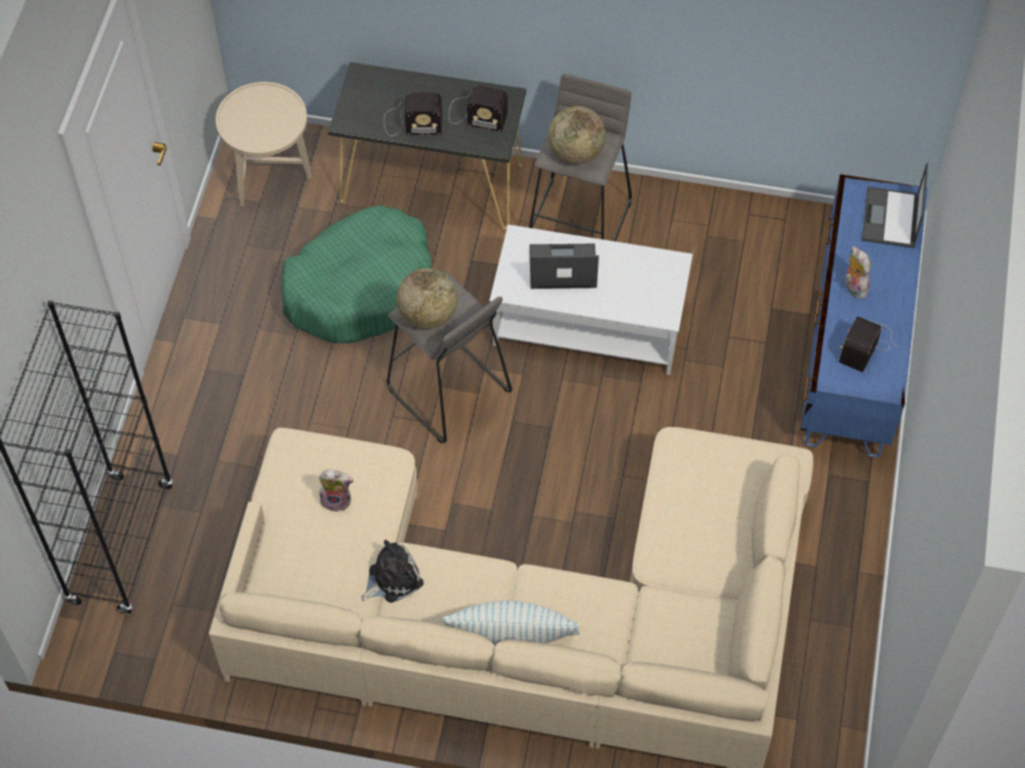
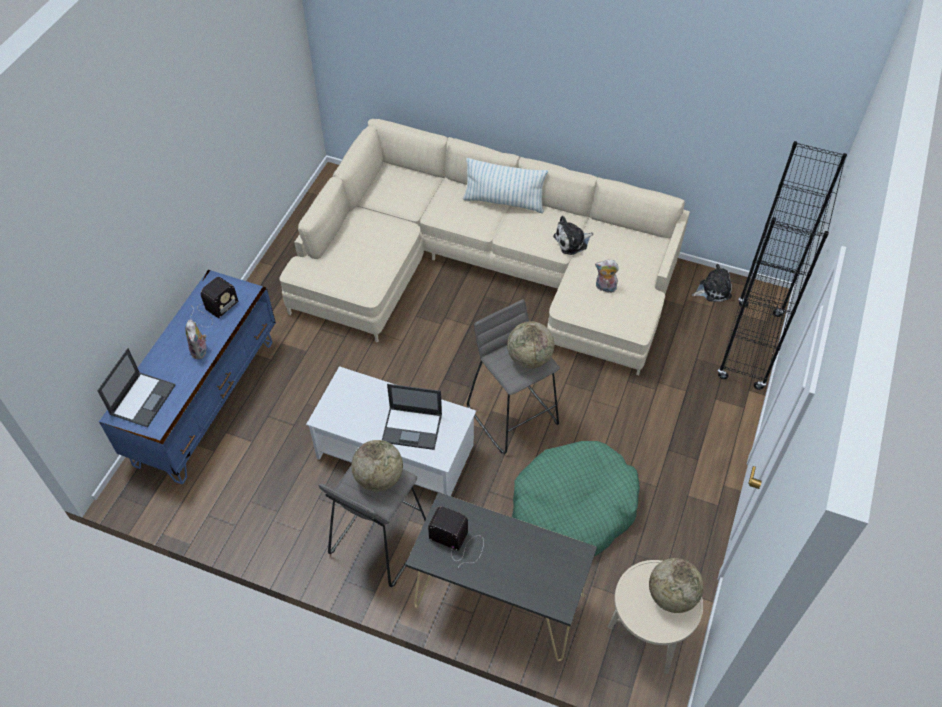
camera: 170 degrees left, 5 degrees down
radio [384,92,442,136] -> none
none -> globe [649,558,704,613]
none -> plush toy [692,264,732,302]

